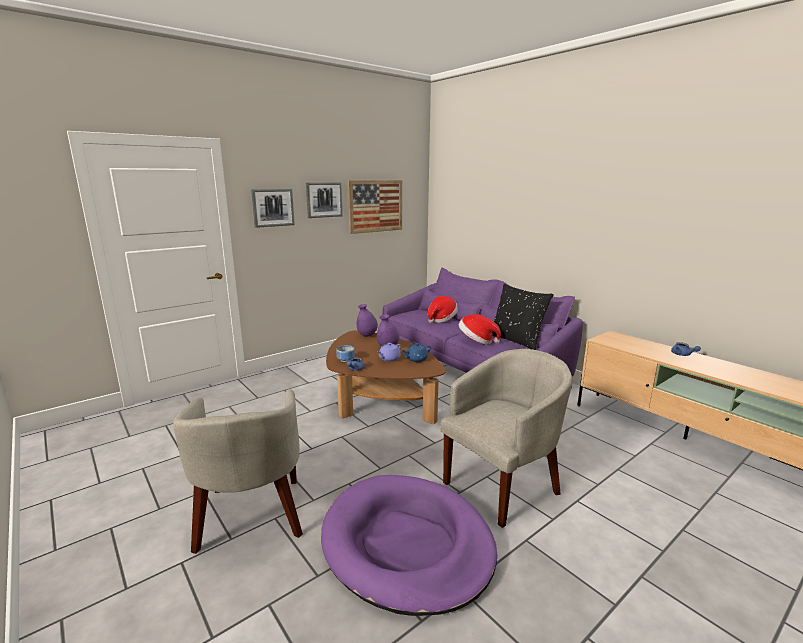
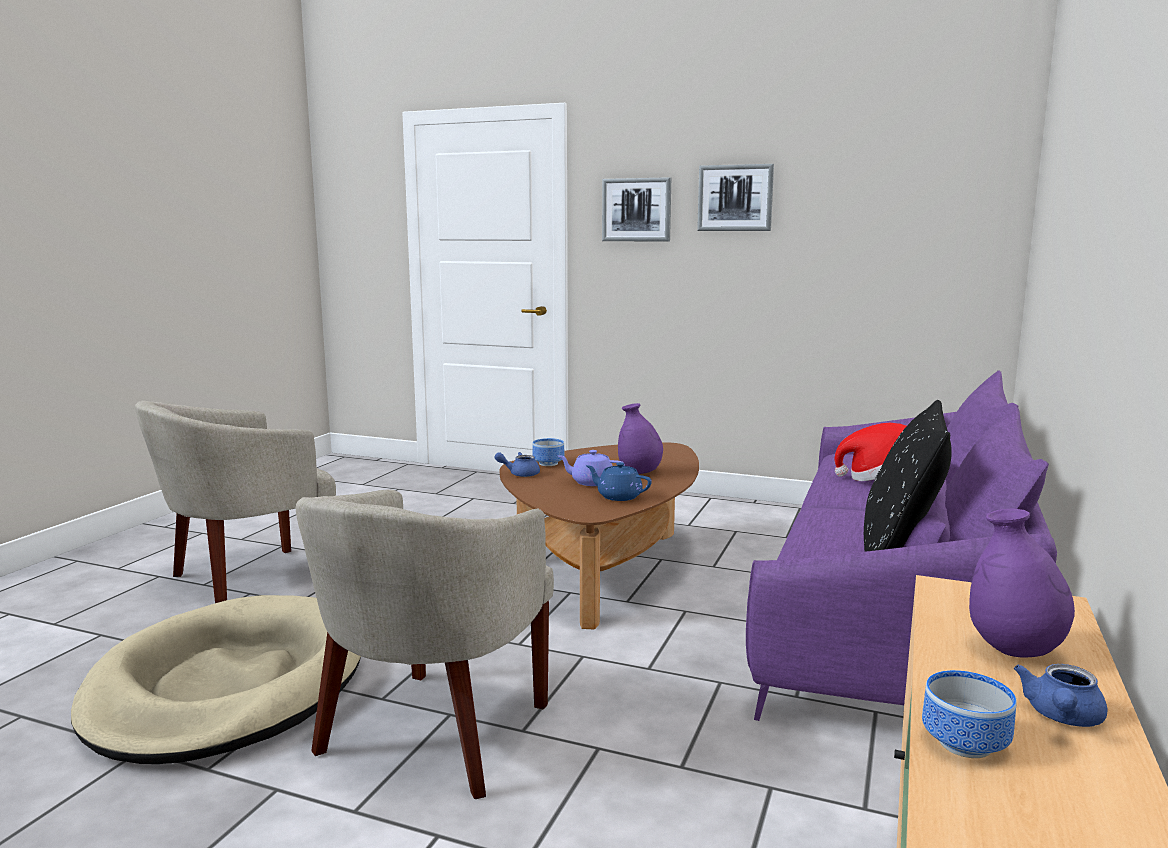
camera: 60 degrees right, 5 degrees down
purple dog bed [321,475,497,616] -> beige dog bed [71,595,361,764]
picture [348,180,402,234] -> none
purple vase [357,304,378,337] -> purple vase moved to [969,509,1075,658]
beige armchair [440,349,572,528] -> beige armchair turned 90 degrees clockwise [296,490,554,799]
hat [459,314,501,345] -> none
none -> bowl [922,670,1017,758]

